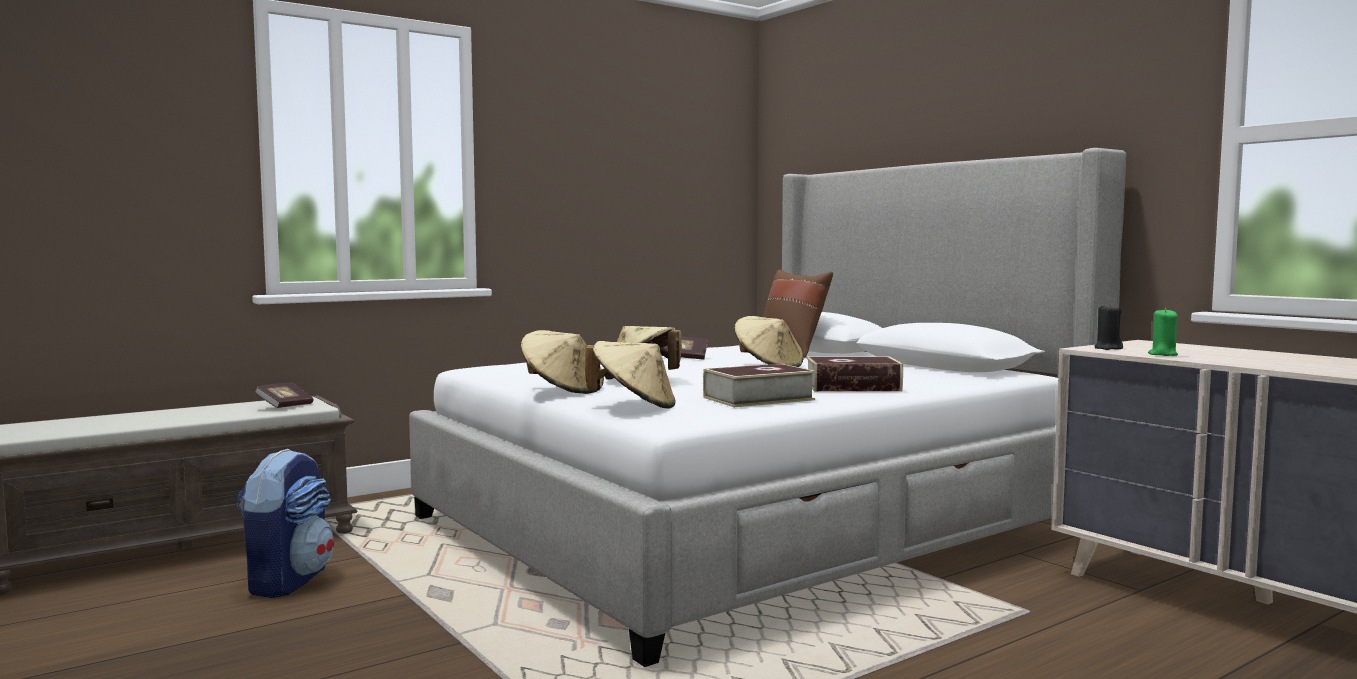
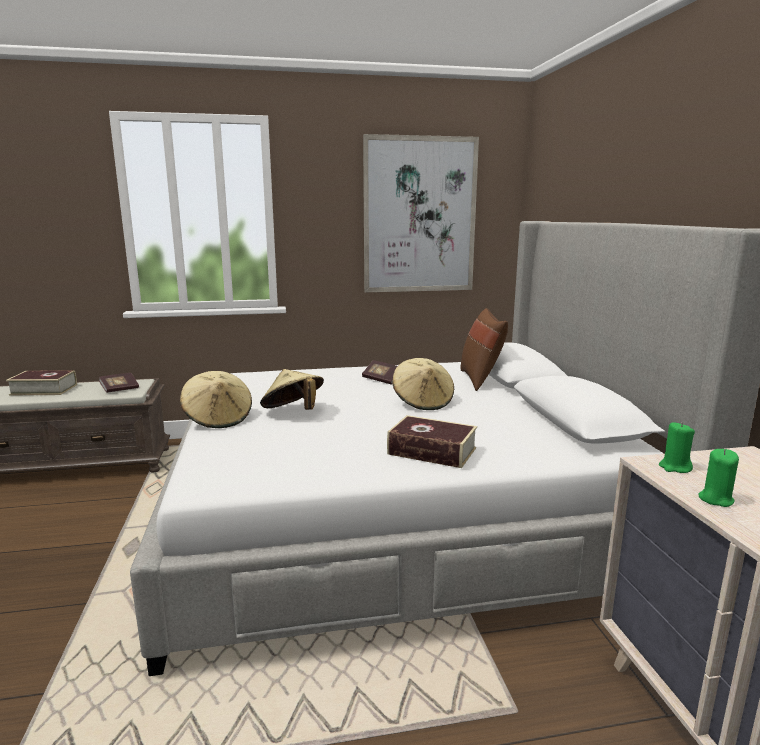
camera: 25 degrees right, 10 degrees up
backpack [236,449,334,598] -> none
beige hat [585,341,676,409] -> none
book [703,364,816,407] -> book moved to [6,370,77,395]
black candle [1095,304,1123,350] -> green candle [659,422,695,473]
none -> picture [363,134,479,292]

